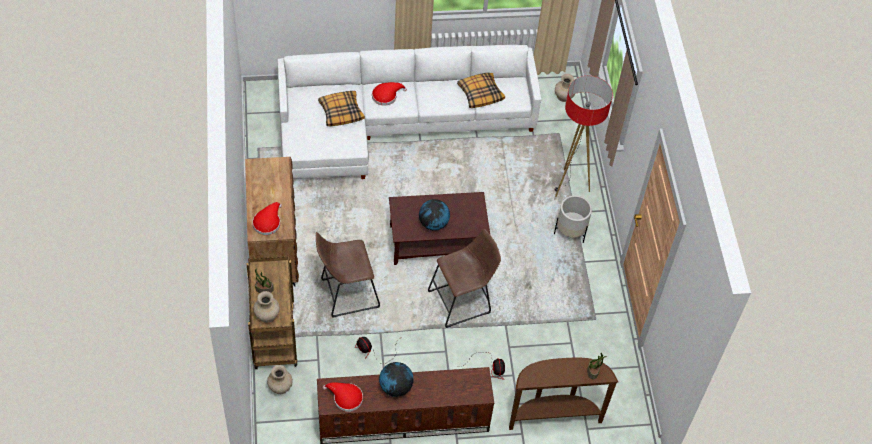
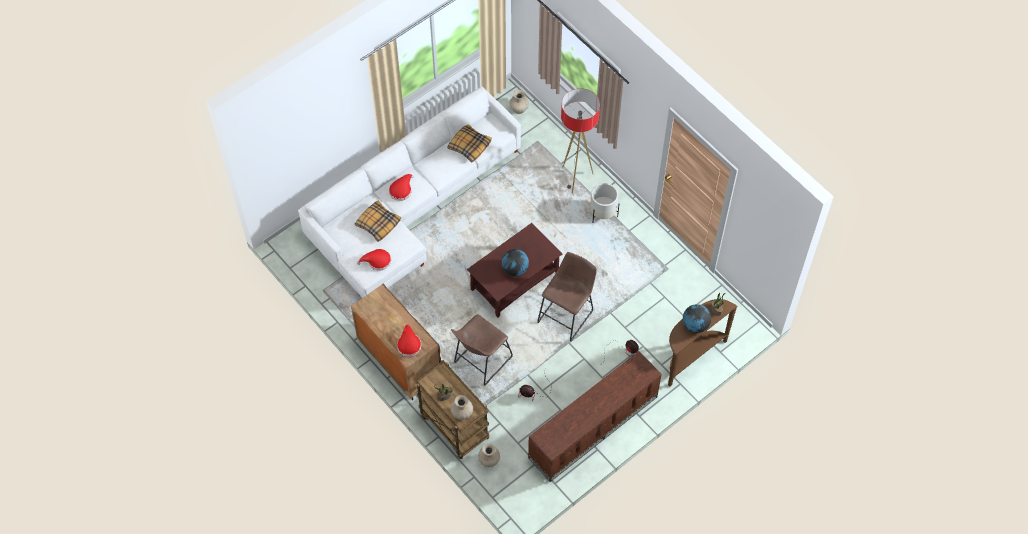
camera: 30 degrees left, 5 degrees up
red hat [323,382,363,412] -> red hat moved to [357,249,391,271]
globe [379,362,414,397] -> globe moved to [683,304,711,333]

